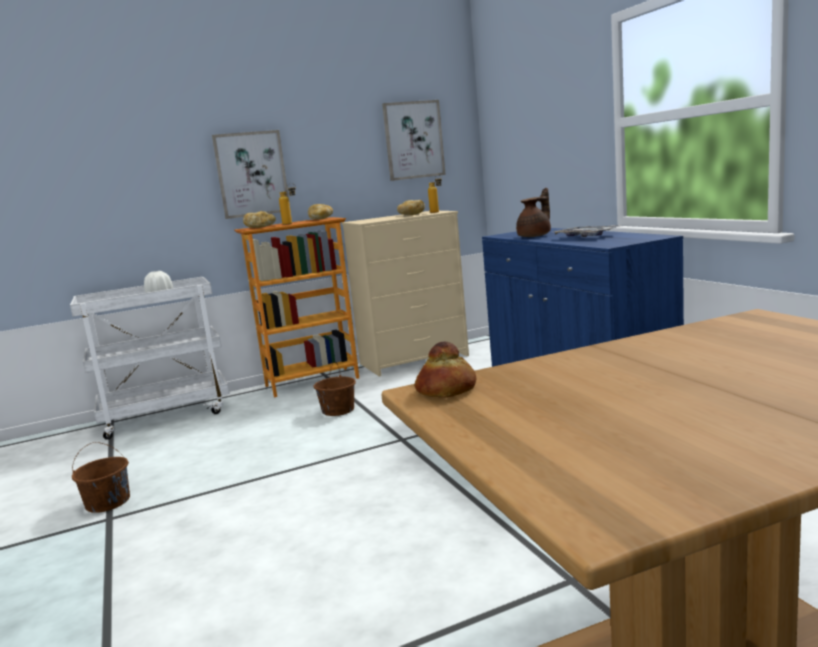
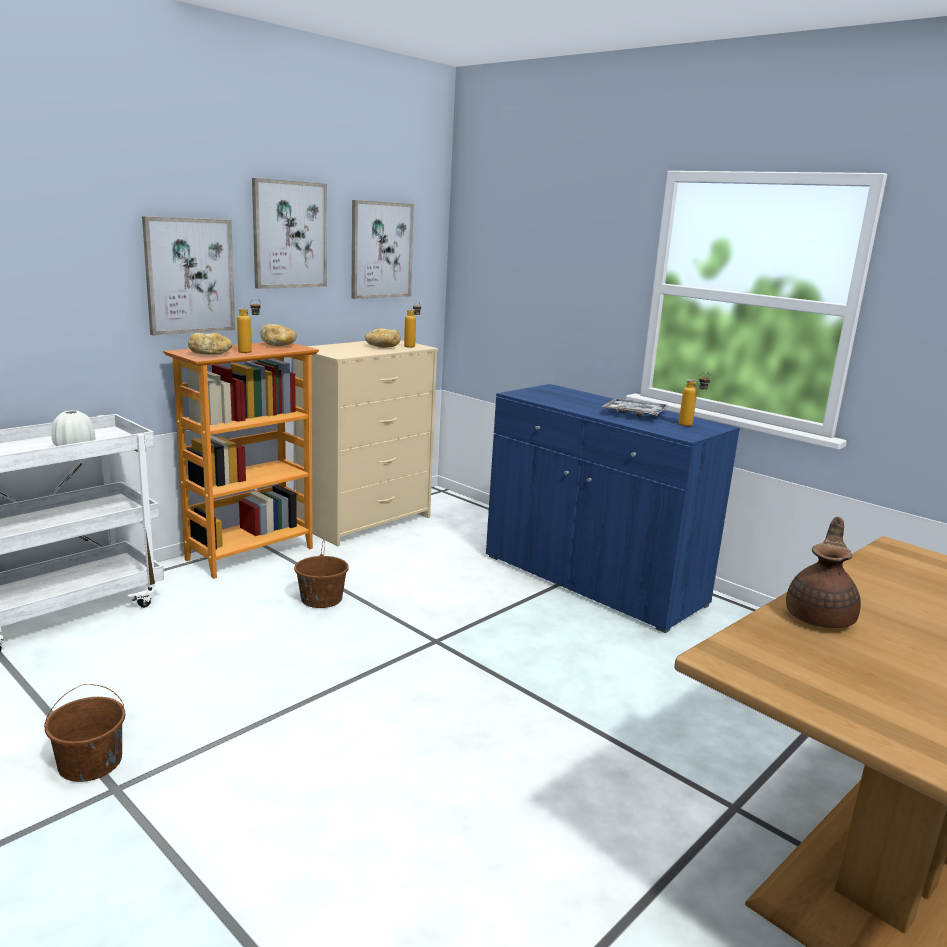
camera: 25 degrees left, 5 degrees up
bread [414,342,476,397] -> none
brown teapot [516,188,551,237] -> brown teapot moved to [786,516,861,628]
none -> picture [252,178,327,289]
none -> bottle [679,372,711,426]

